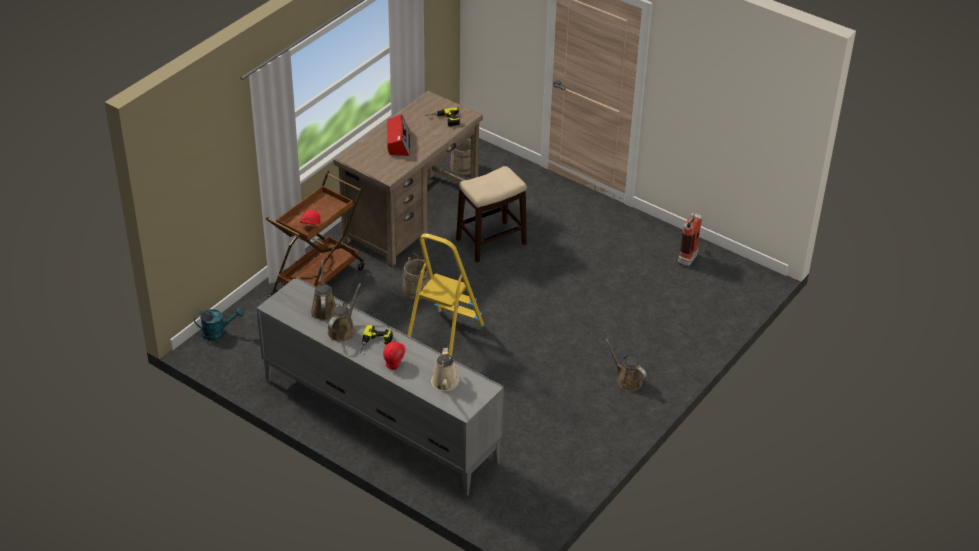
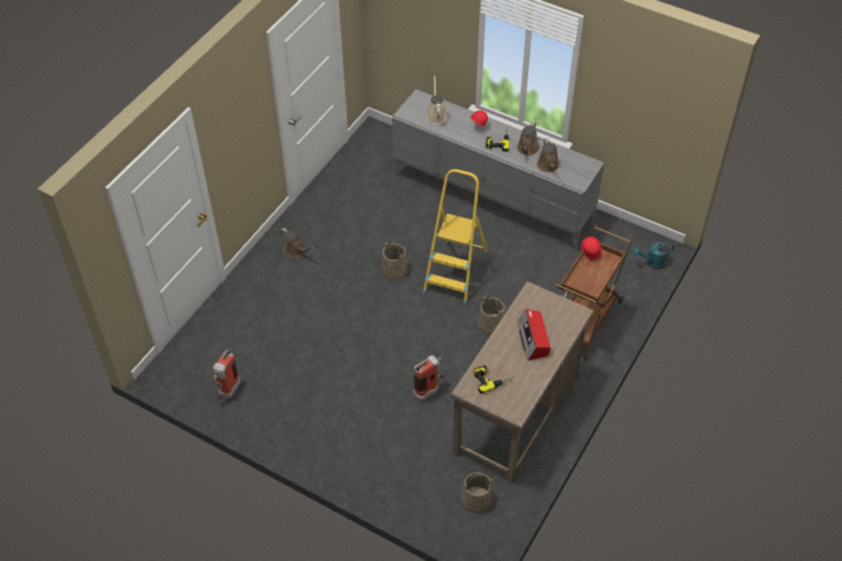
camera: 175 degrees right, 10 degrees up
stool [456,166,527,262] -> fire extinguisher [413,355,445,401]
none -> beige bucket [381,240,408,280]

